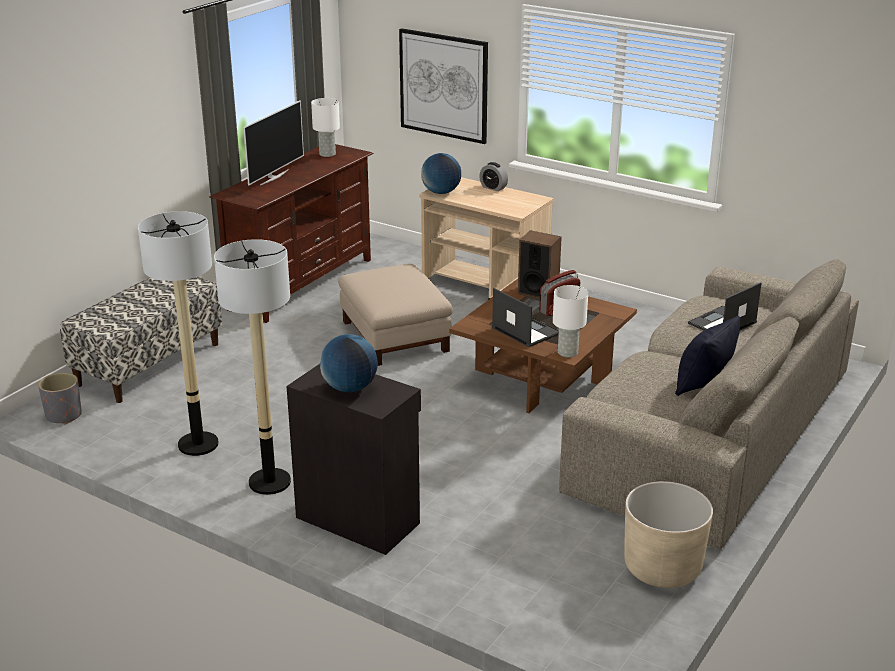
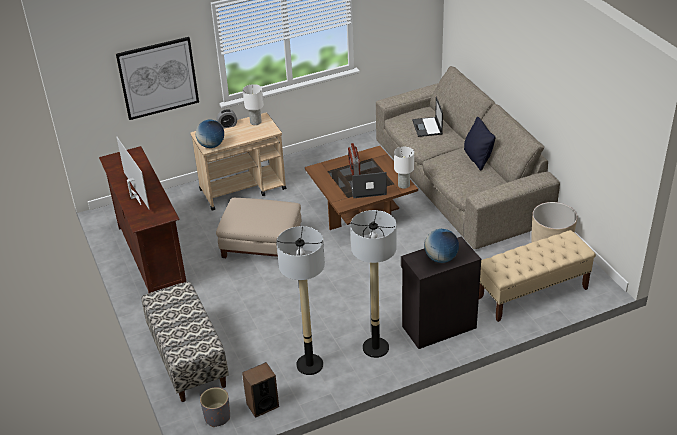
camera: 55 degrees left, 10 degrees up
white table lamp [311,98,340,157] -> white table lamp moved to [243,84,264,125]
speaker [518,230,562,299] -> speaker moved to [242,362,279,418]
none -> beige bench [479,230,596,322]

